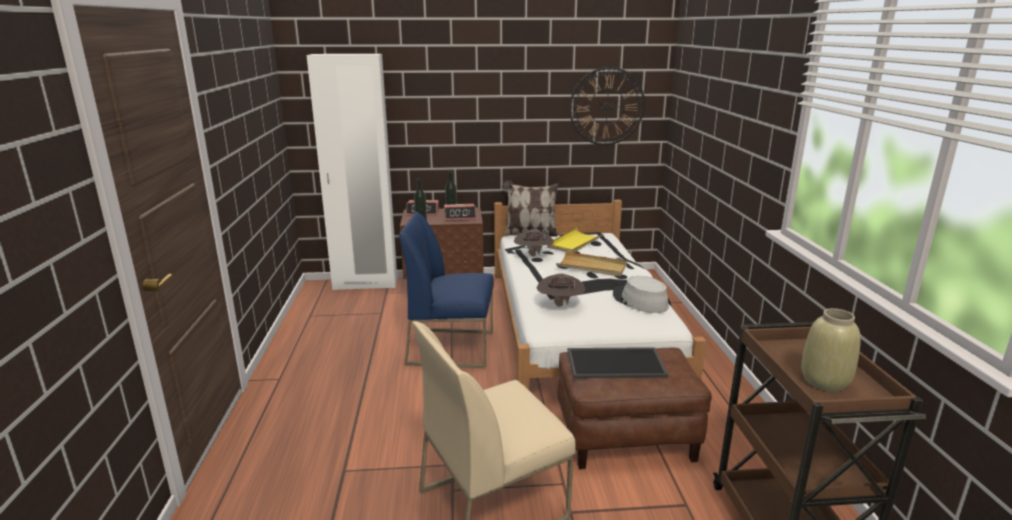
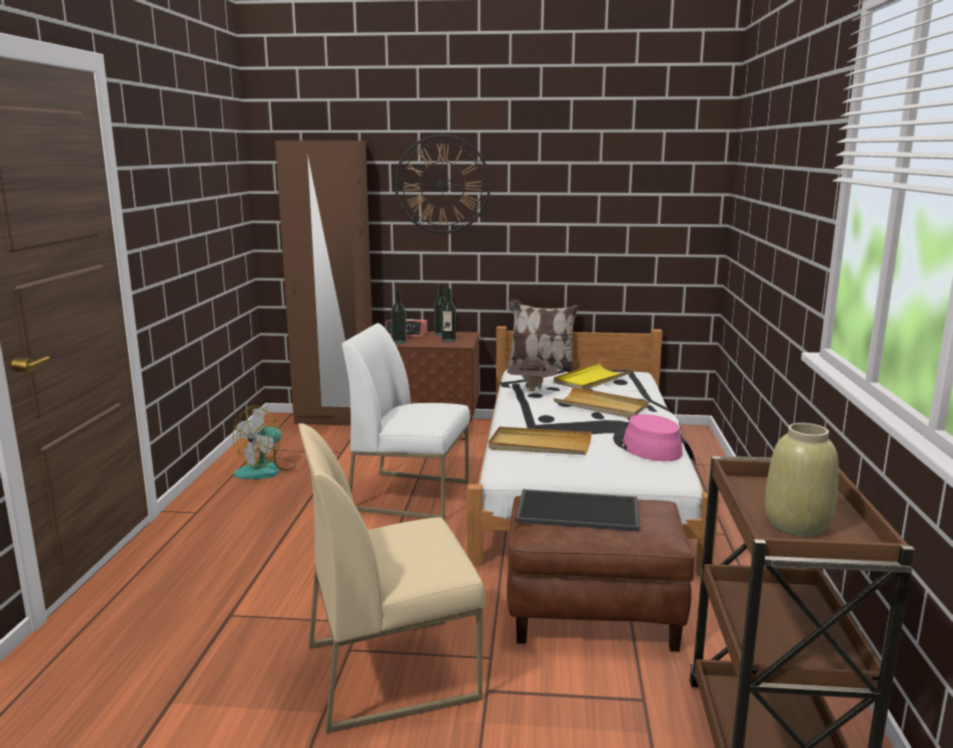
camera: 10 degrees right, 5 degrees down
white wardrobe [307,54,397,290] -> brown wardrobe [275,140,372,426]
blue chair [399,212,494,368] -> white chair [342,323,470,520]
alarm clock [444,204,476,221] -> bottle [441,288,456,342]
brown hat [537,274,586,307] -> beige tray [488,427,592,455]
wall clock [569,67,645,145] -> wall clock moved to [395,134,491,234]
grey hat [613,276,669,313] -> pink hat [613,414,683,461]
none -> fan [233,406,297,479]

